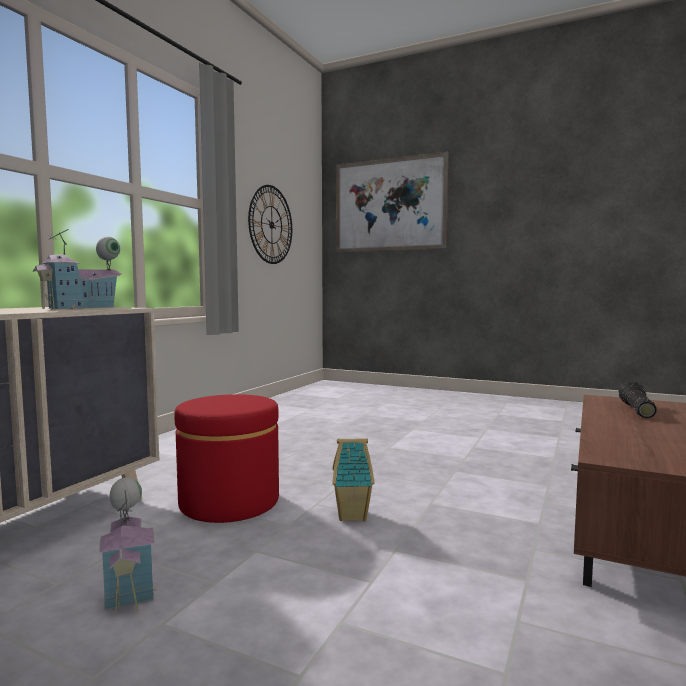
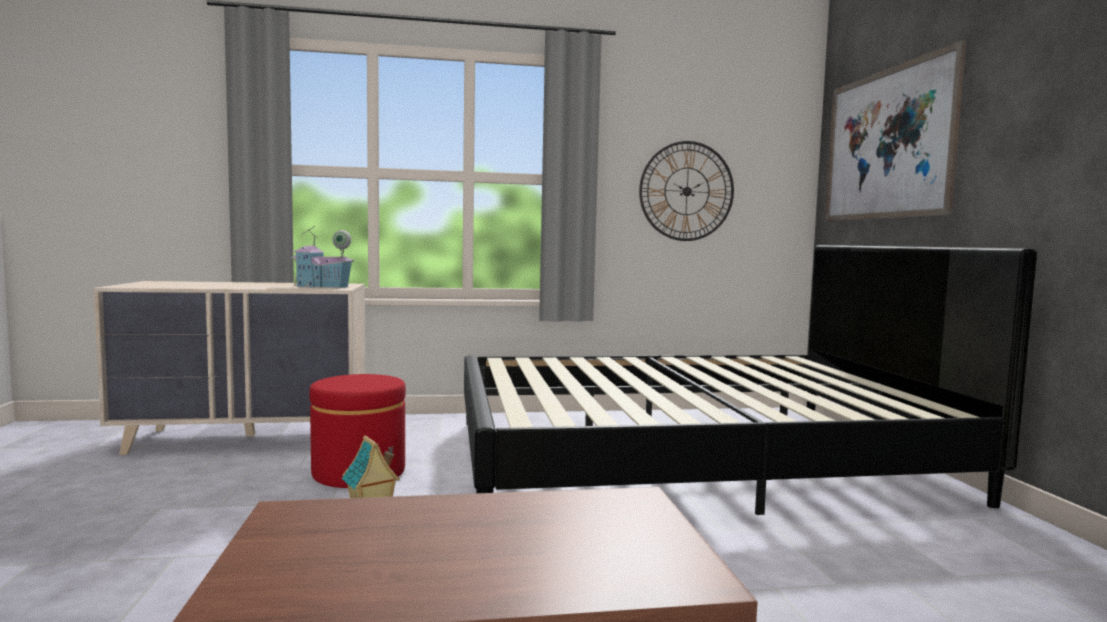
camera: 55 degrees right, 0 degrees up
toy house [99,477,156,613] -> none
flashlight [618,381,657,418] -> none
none -> black bed [464,245,1037,515]

